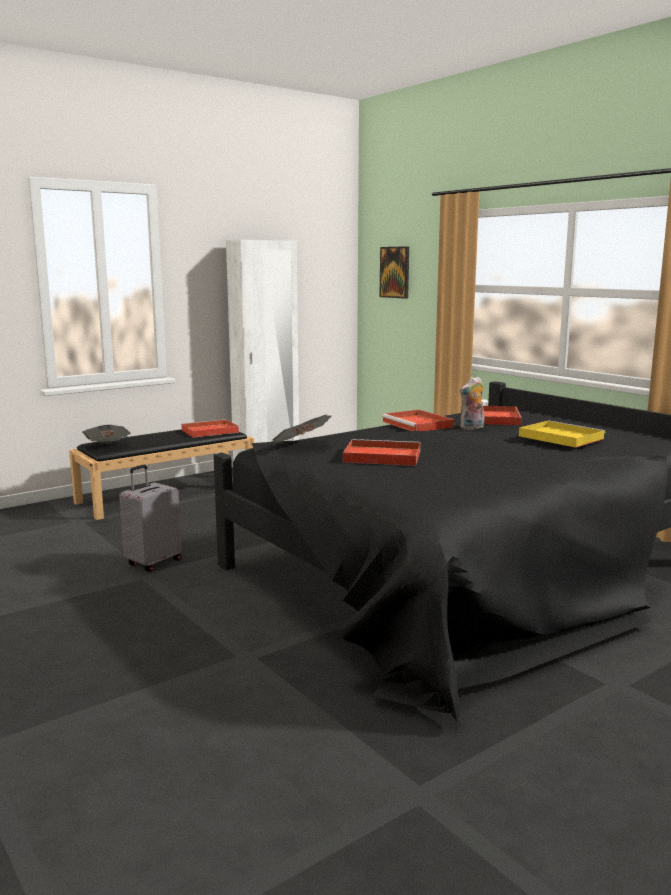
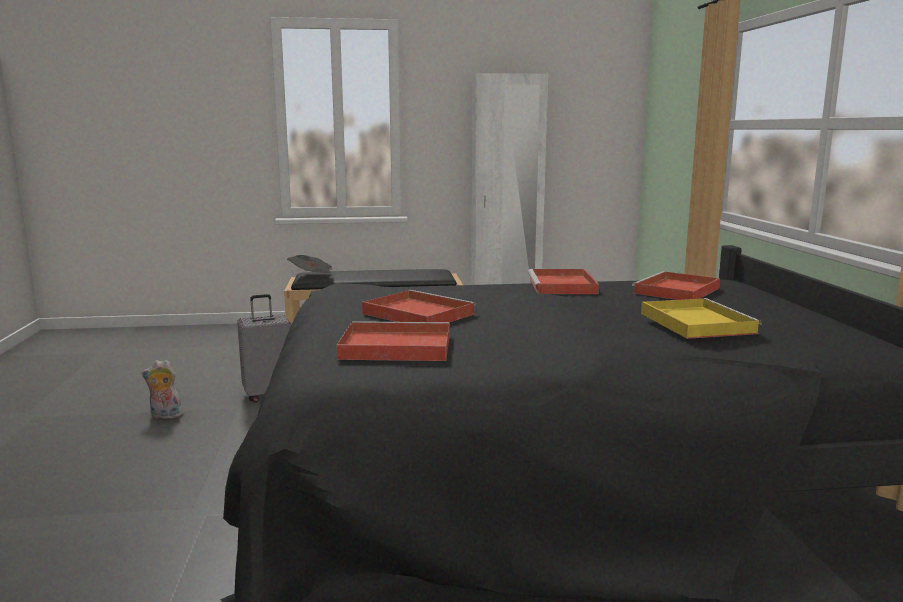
camera: 30 degrees right, 0 degrees up
red tray [181,419,239,438] -> red tray moved to [336,321,450,361]
newspaper [270,415,332,443] -> none
picture [379,246,409,299] -> none
plush toy [460,376,484,430] -> plush toy moved to [142,360,183,419]

